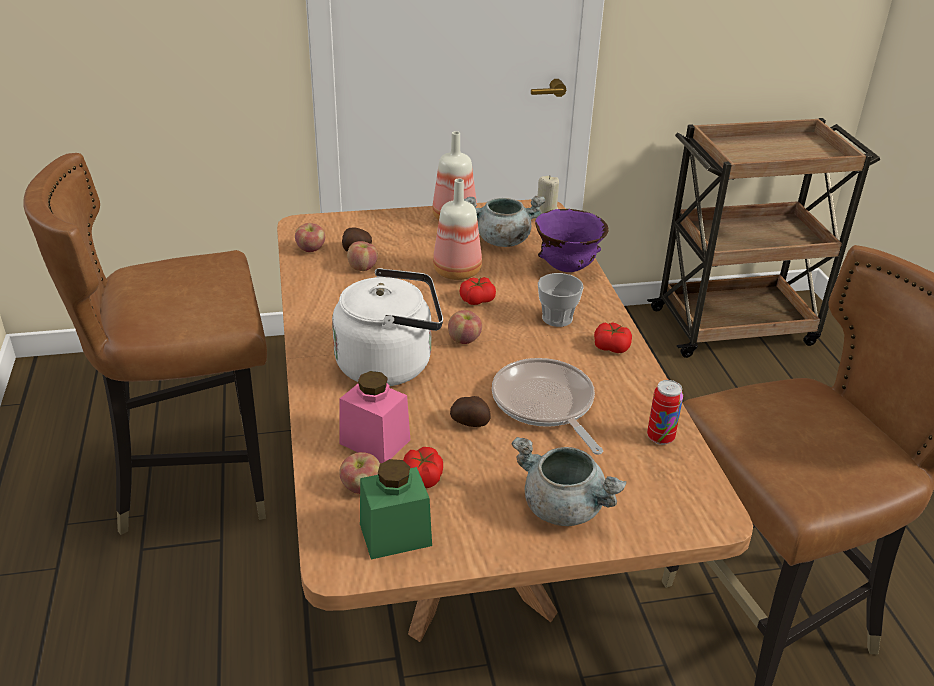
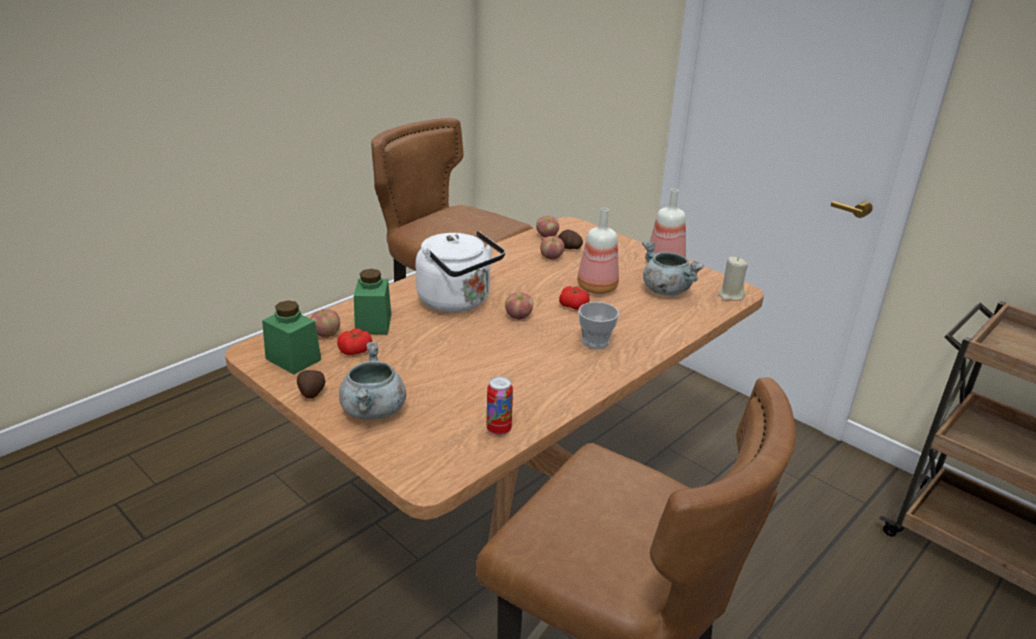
camera: 55 degrees right, 5 degrees down
pink jar [340,371,410,463] -> green jar [354,269,391,334]
potato [450,396,491,427] -> potato moved to [297,370,325,399]
frying pan [492,358,603,455] -> none
purple bowl [535,209,609,272] -> none
tomato [594,322,632,353] -> none

